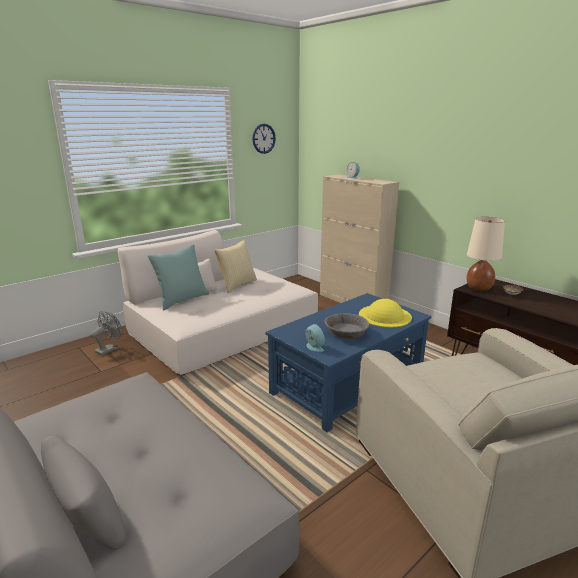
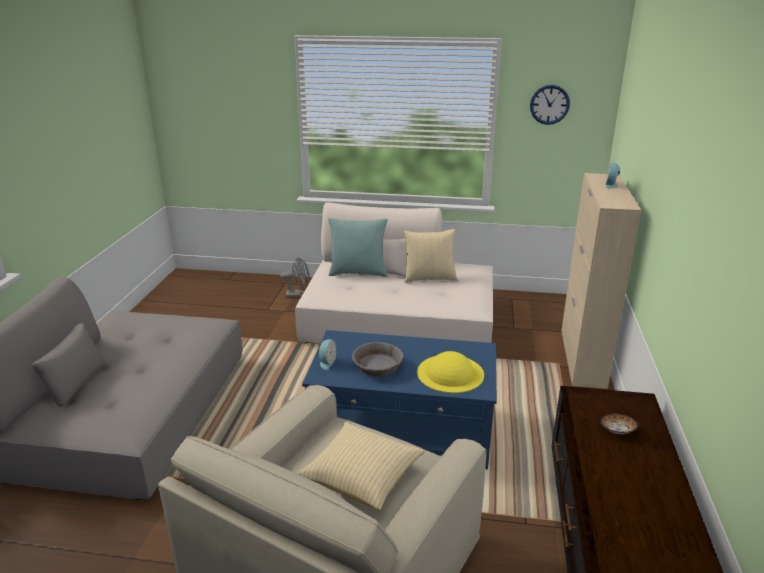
camera: 50 degrees right, 5 degrees up
beige table lamp [466,217,505,291] -> none
none -> pillow [297,422,424,511]

